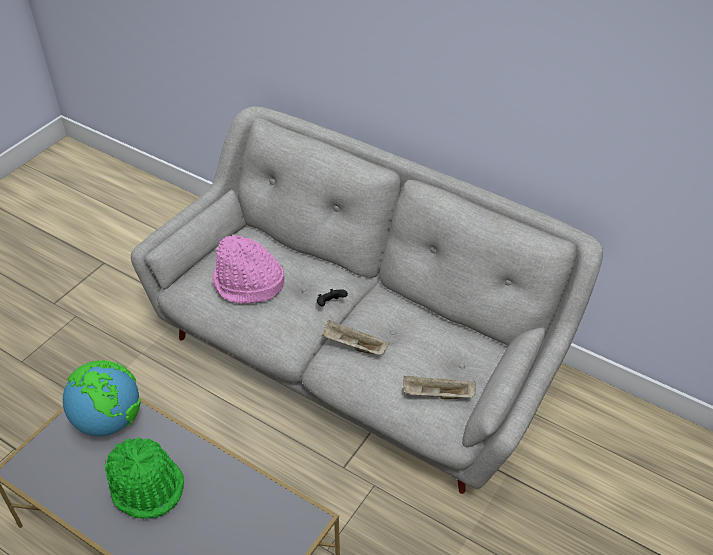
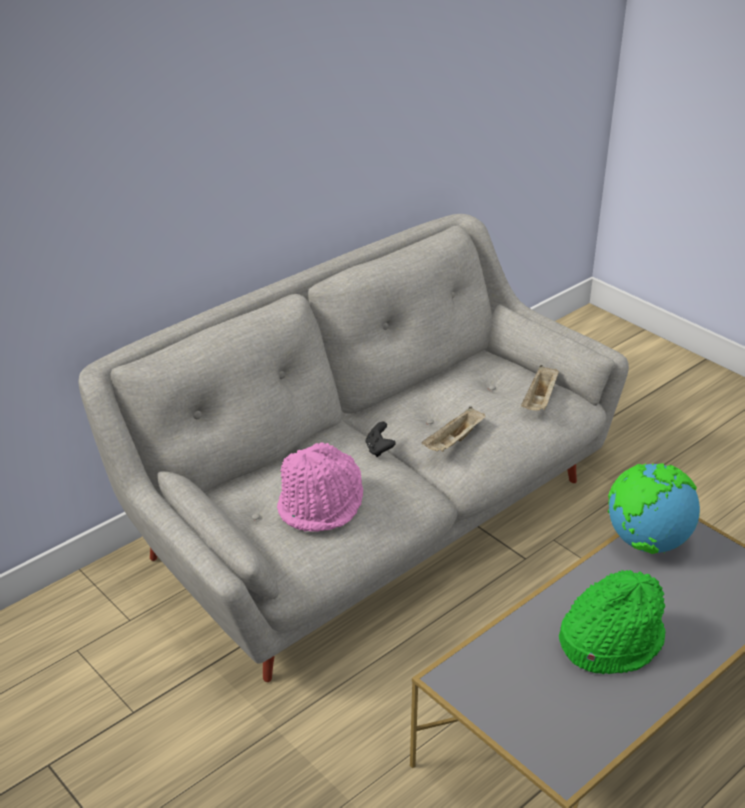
camera: 75 degrees left, 10 degrees down
globe [63,360,141,436] -> globe moved to [608,463,700,554]

